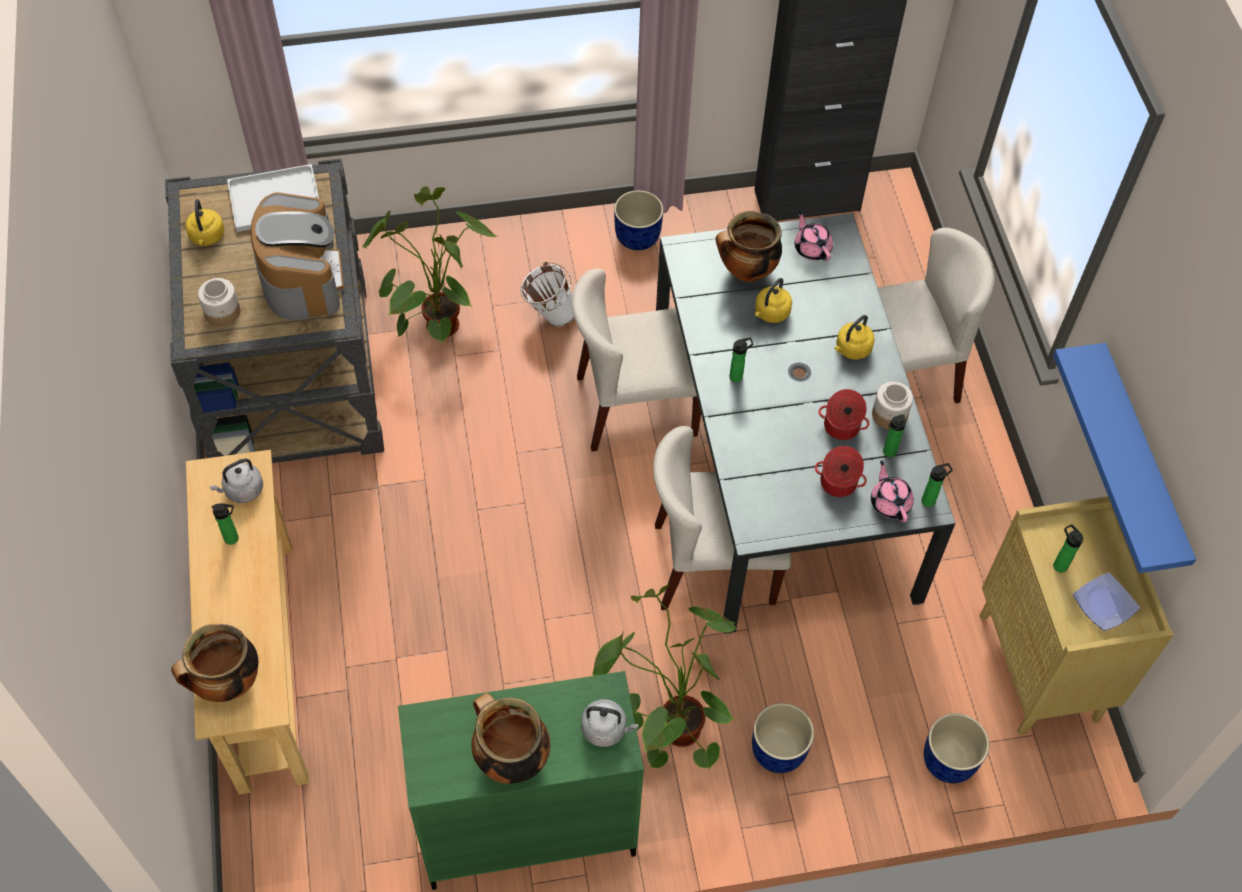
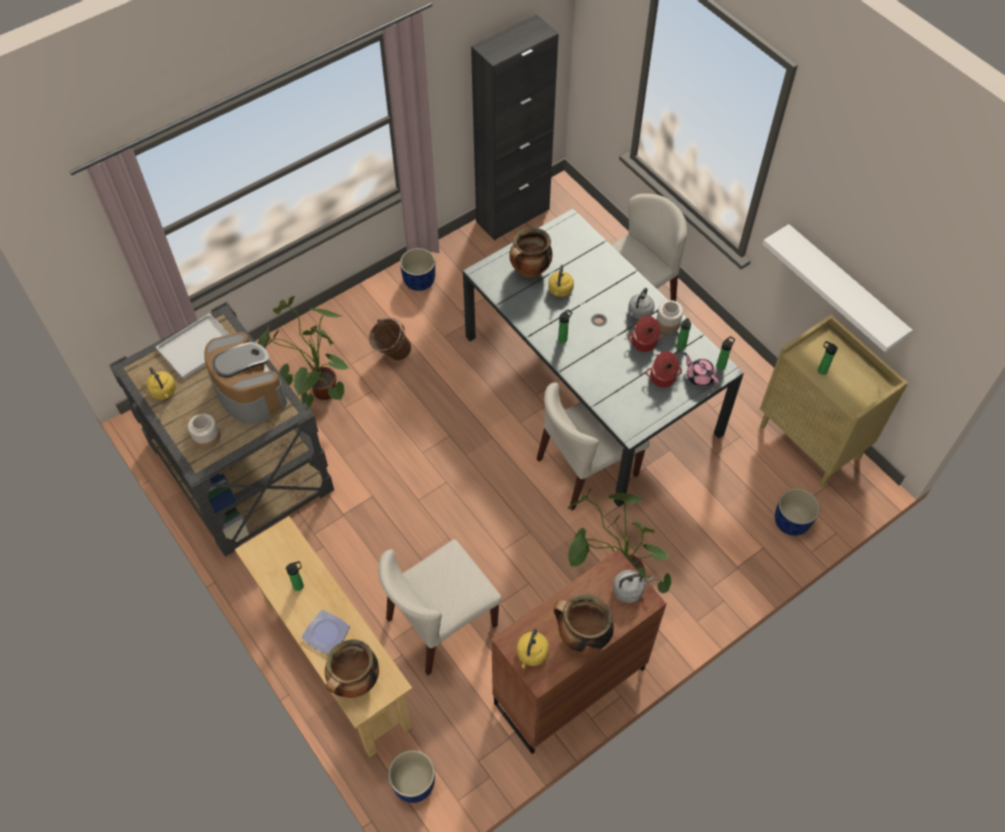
camera: 25 degrees left, 0 degrees up
grey kettle [210,458,263,503] -> grey kettle moved to [628,288,654,319]
green dresser [398,671,644,890] -> brown dresser [491,549,667,754]
white bucket [521,261,574,327] -> brown bucket [369,318,412,361]
beige chair [572,268,701,452] -> beige chair moved to [378,539,502,675]
blue planter [752,703,814,773] -> blue planter moved to [388,750,435,803]
pink teapot [795,211,833,261] -> none
yellow kettle [834,315,875,360] -> yellow kettle moved to [517,629,549,668]
blue shelf [1053,343,1196,573] -> white shelf [763,224,913,352]
plate [1073,572,1140,631] -> plate moved to [302,610,350,654]

